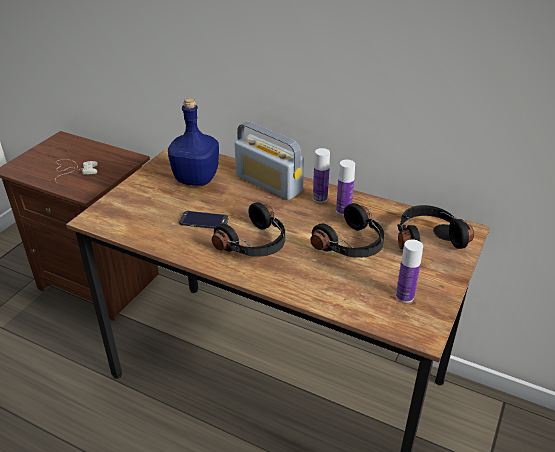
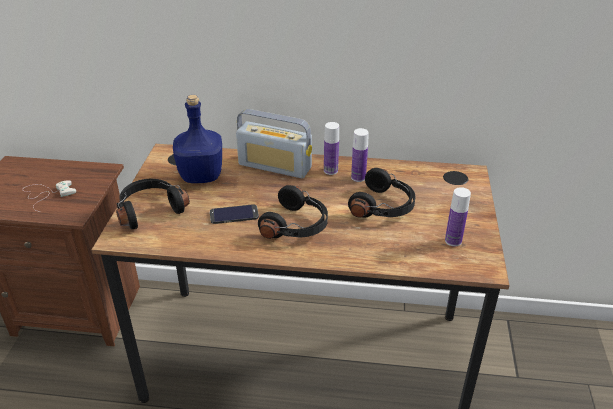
camera: 20 degrees left, 0 degrees up
black headphones [397,205,474,249] -> black headphones moved to [116,179,190,229]

